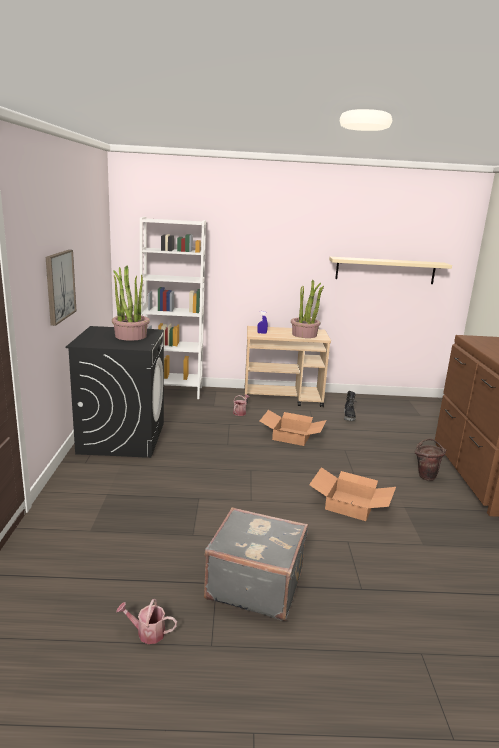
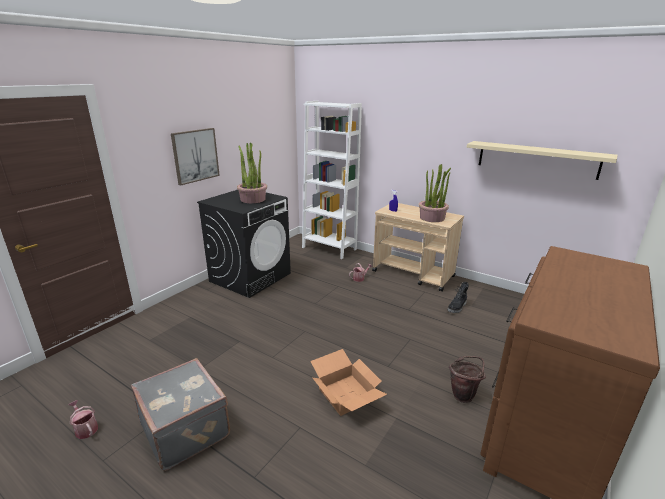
camera: 35 degrees right, 5 degrees up
cardboard box [260,410,327,446] -> none

